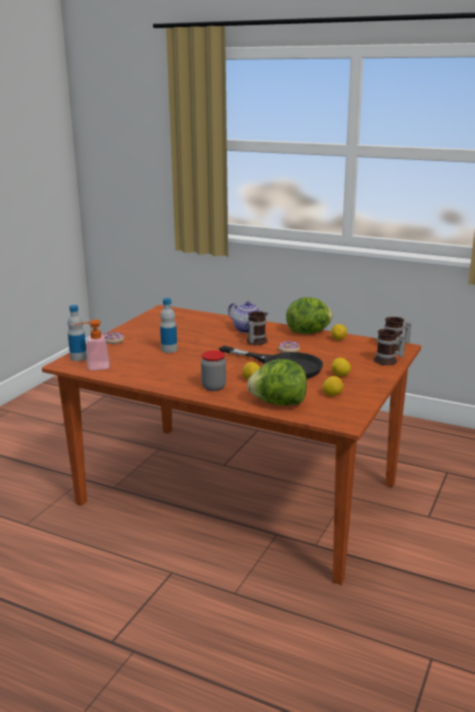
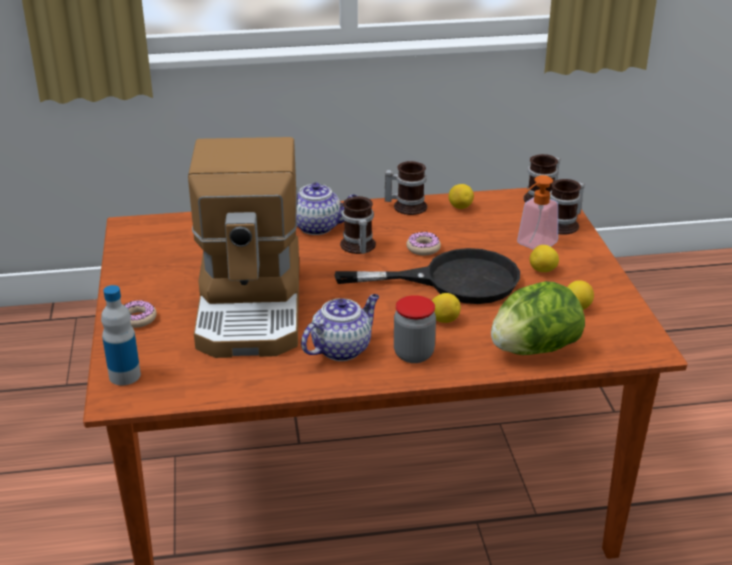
camera: 35 degrees left, 10 degrees up
soap dispenser [74,319,110,370] -> soap dispenser moved to [517,175,558,250]
bottle [160,298,177,353] -> coffee machine [188,137,299,358]
lettuce [286,297,332,334] -> mug [385,161,427,215]
none -> teapot [301,294,379,361]

